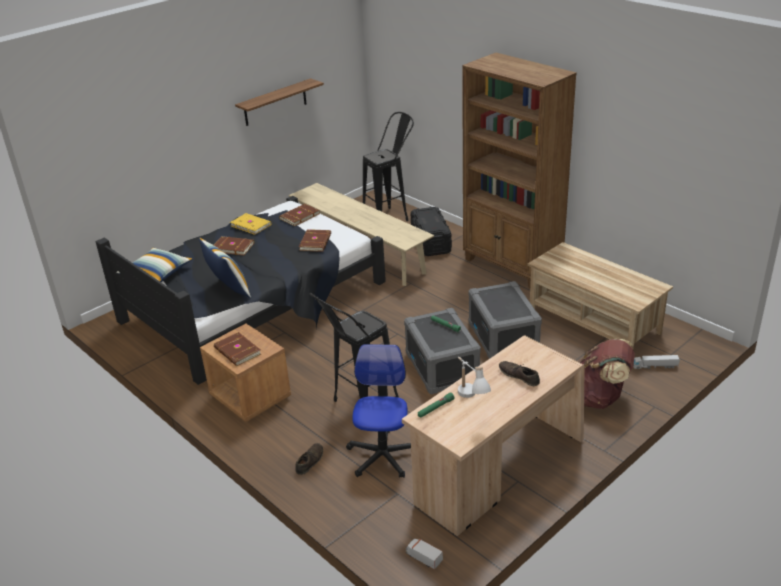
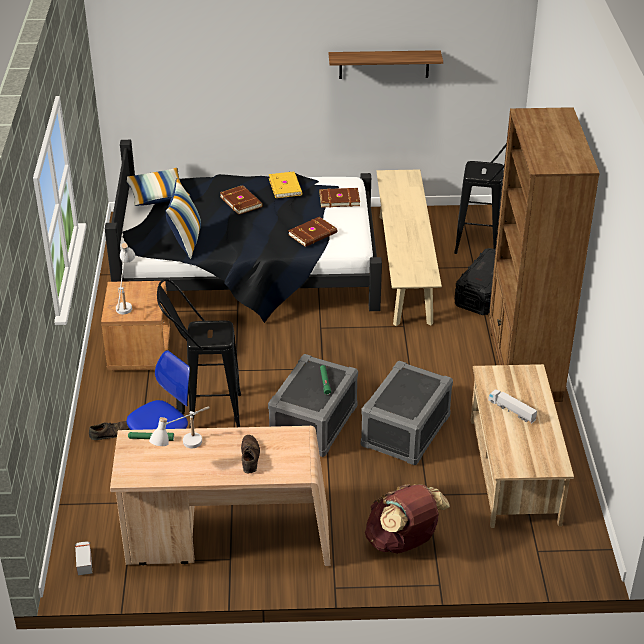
camera: 40 degrees right, 5 degrees up
brown book [214,332,261,366] -> white table lamp [116,243,135,314]
toy truck [633,355,680,369] -> toy truck moved to [488,389,537,424]

